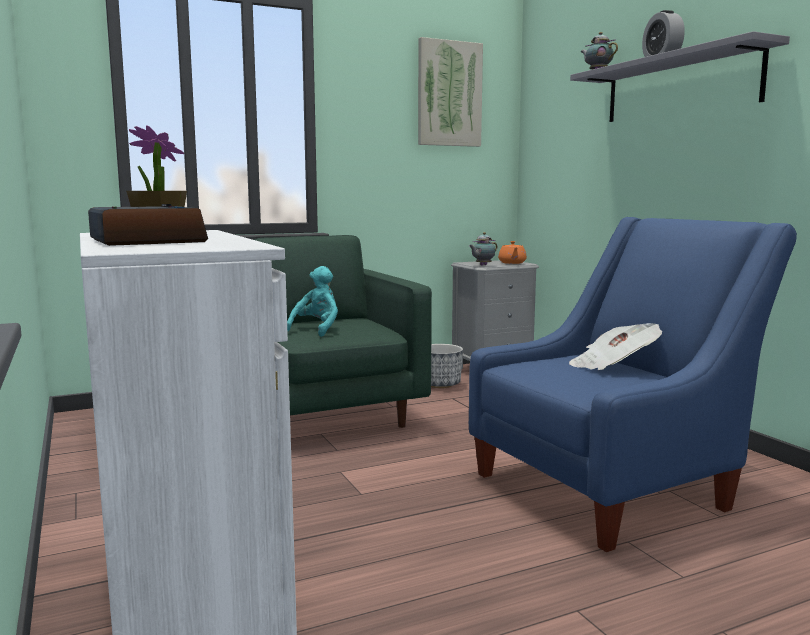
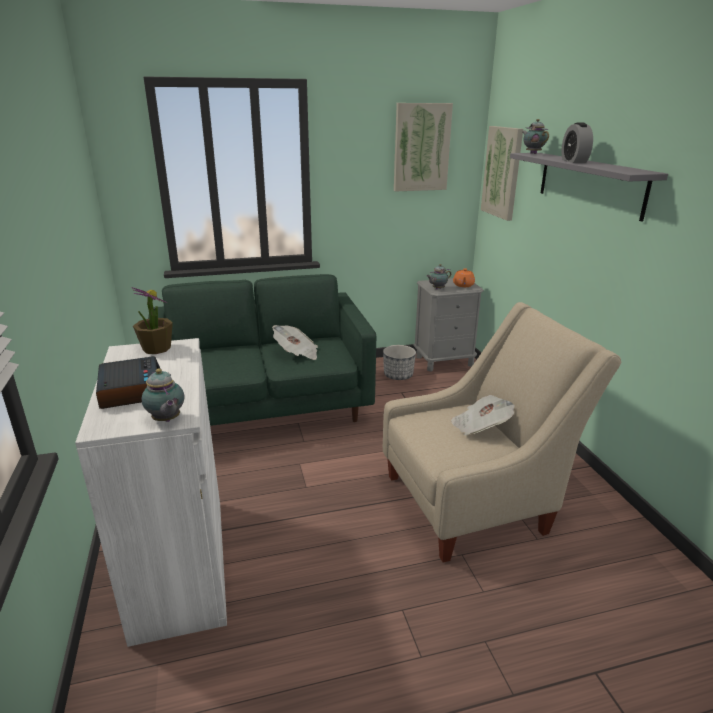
camera: 10 degrees right, 15 degrees up
turquoise plush toy [287,266,338,337] -> newspaper [272,325,318,360]
blue armchair [469,217,797,552] -> beige armchair [383,302,621,563]
none -> teapot [141,369,184,422]
none -> picture [481,126,523,221]

